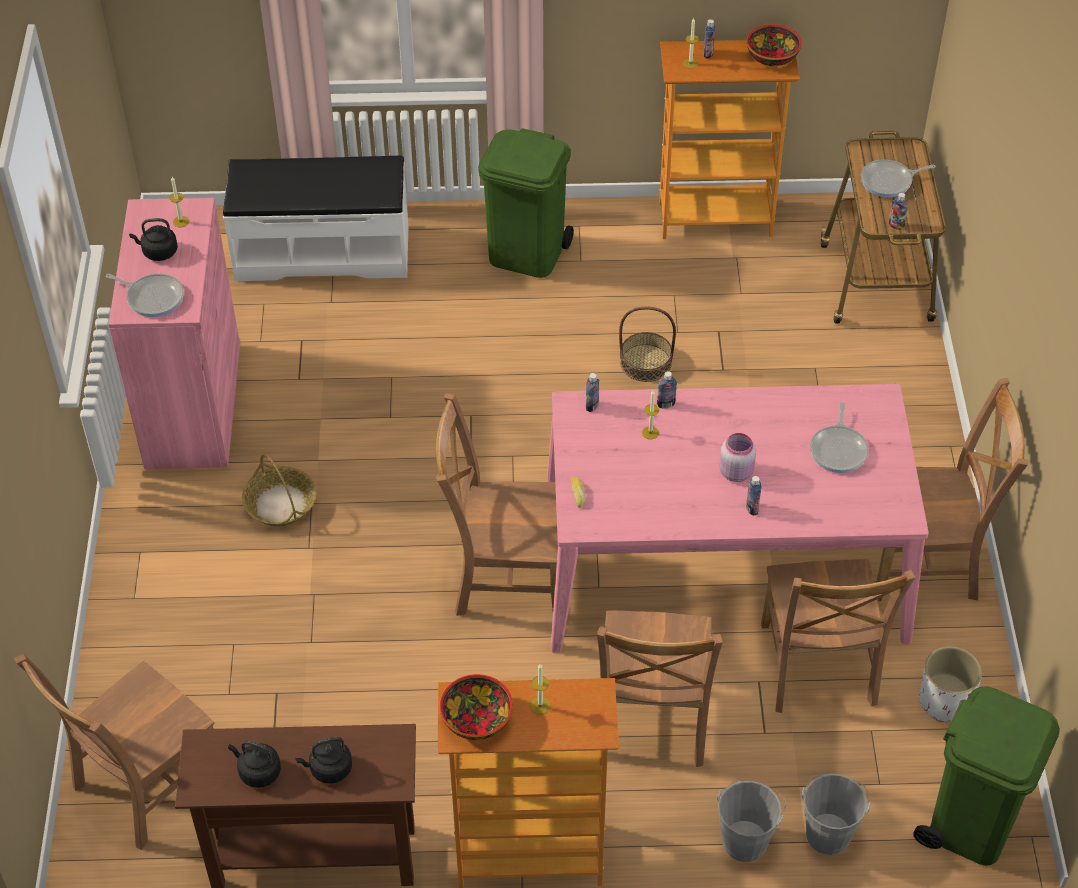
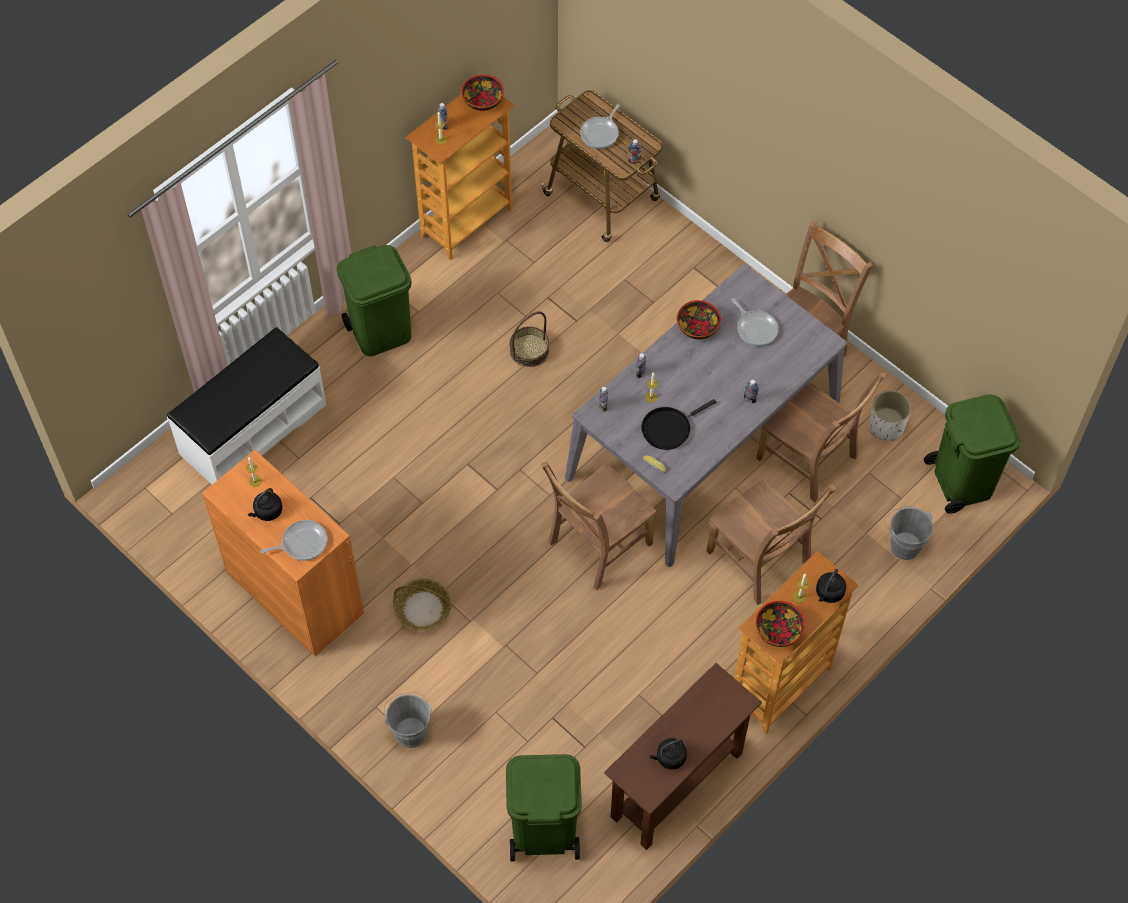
camera: 45 degrees left, 10 degrees up
brown chair [14,654,215,850] -> green trash can [506,754,582,861]
pink cabinet [108,198,240,469] -> orange cabinet [202,450,364,656]
black kettle [295,737,352,784] -> black kettle moved to [816,569,846,603]
pink dining table [547,384,929,653] -> grey dining table [565,264,847,567]
grey bucket [717,780,786,862] -> grey bucket moved to [384,692,432,748]
pink jar [719,433,756,482] -> none
none -> black frying pan [642,399,716,450]
none -> bowl [677,300,721,339]

